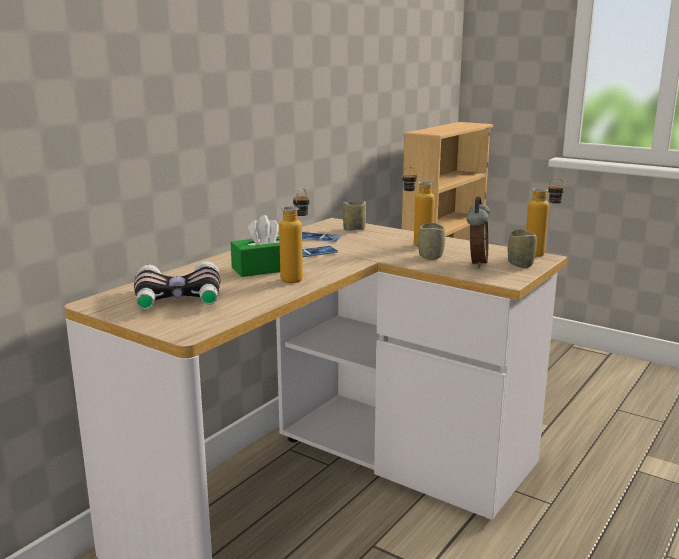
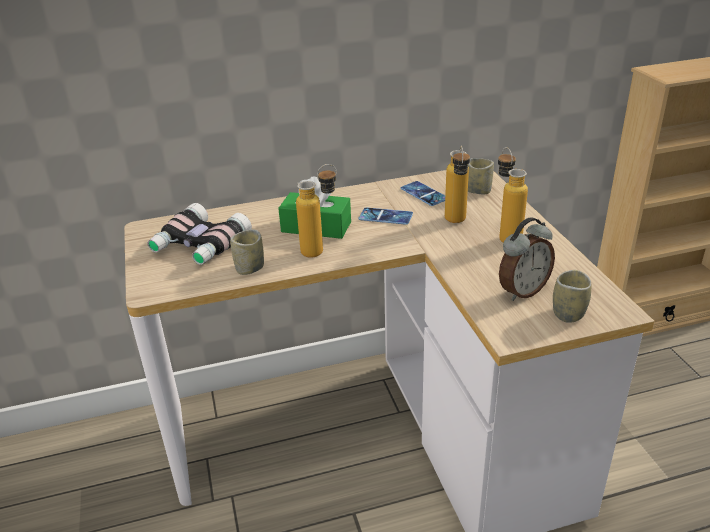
camera: 40 degrees right, 15 degrees up
cup [418,222,445,260] -> cup moved to [230,230,264,275]
bottle [526,177,564,257] -> bottle moved to [445,146,470,223]

